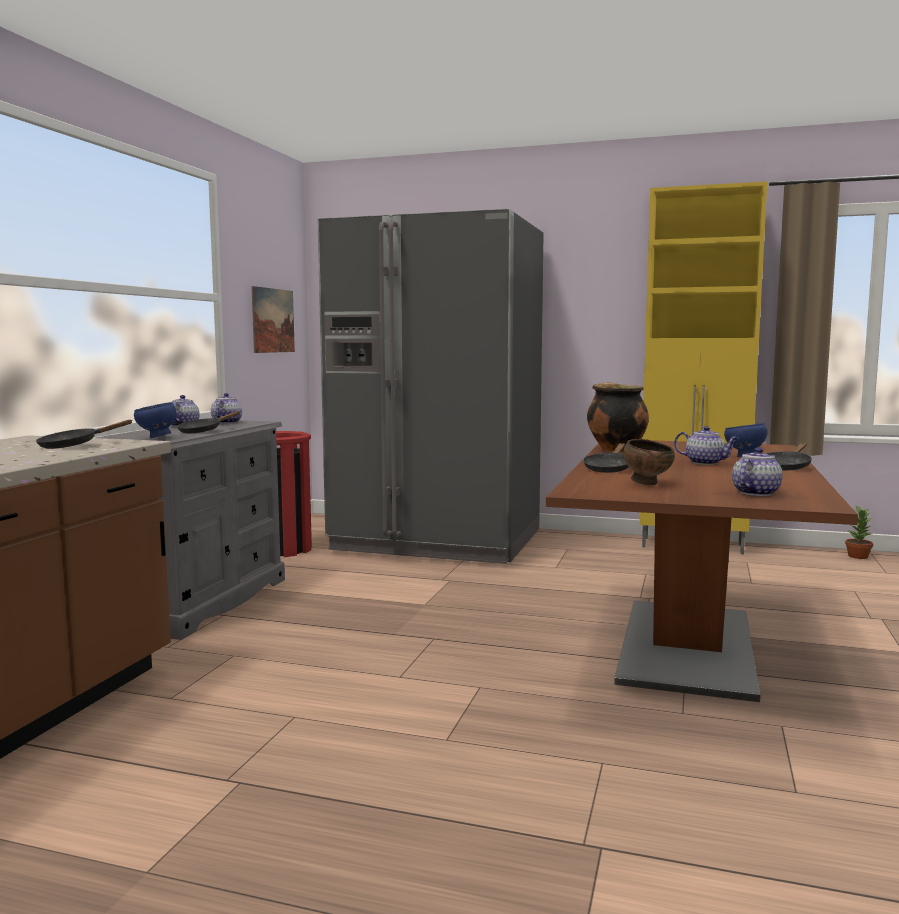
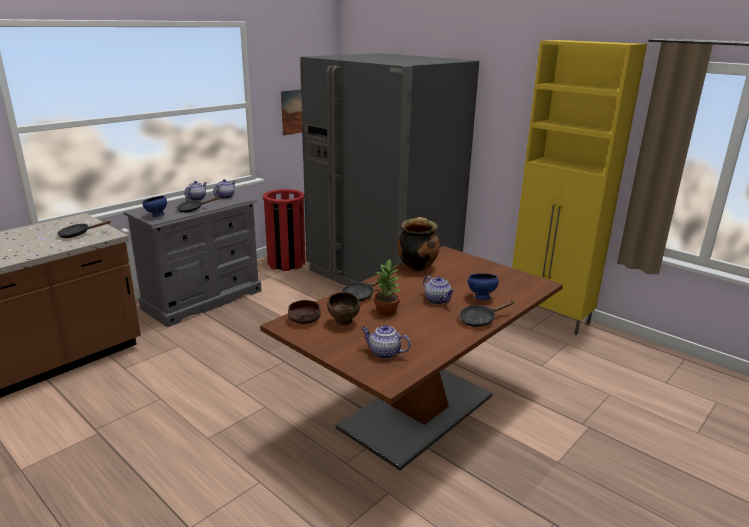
camera: 25 degrees right, 15 degrees up
teapot [732,447,783,496] -> teapot turned 135 degrees counterclockwise [361,325,411,359]
potted plant [845,505,873,559] -> potted plant moved to [374,259,400,316]
none -> brown bowl [288,300,321,324]

